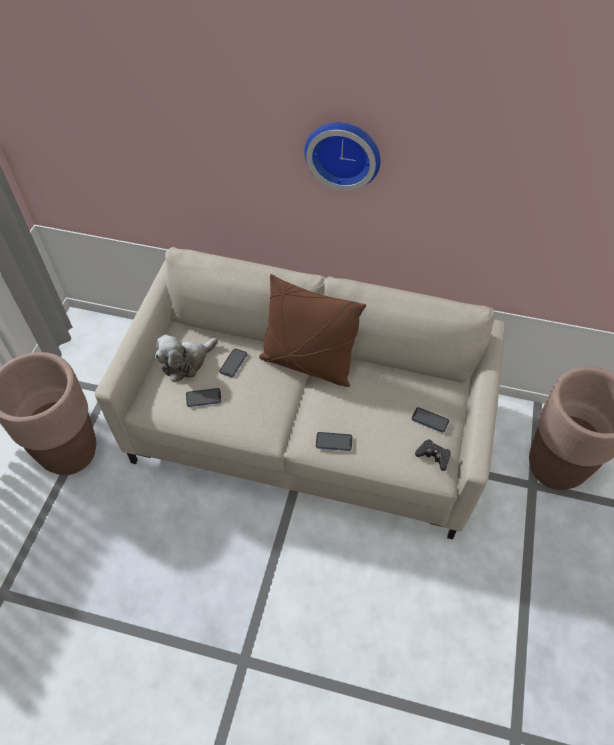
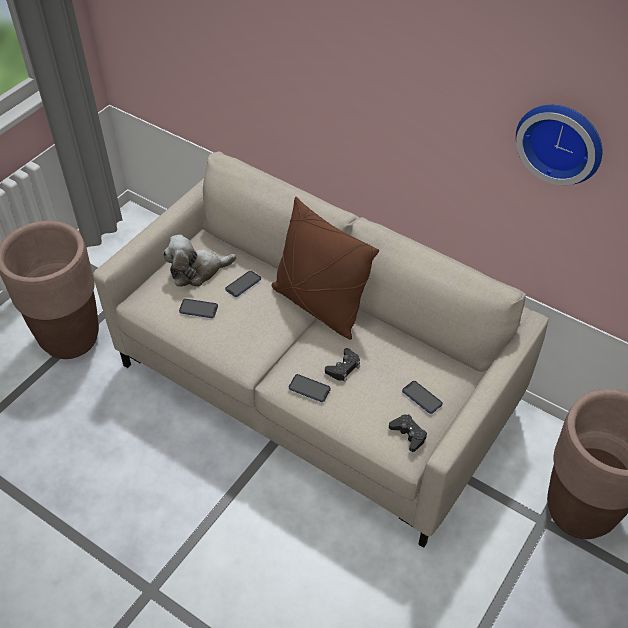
camera: 20 degrees right, 5 degrees down
wall clock [305,122,381,191] -> wall clock moved to [516,105,602,185]
none -> black game controller [325,348,360,382]

